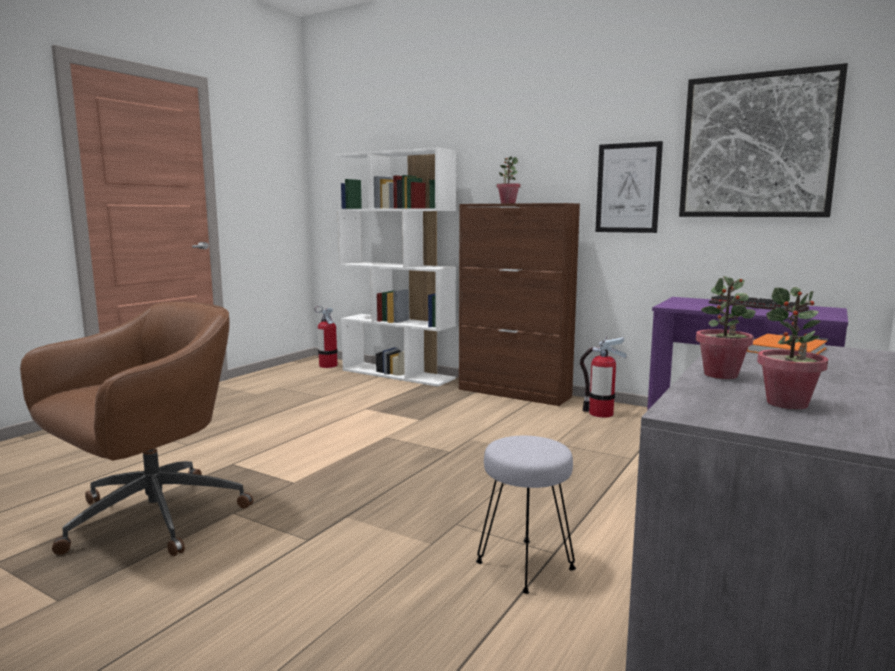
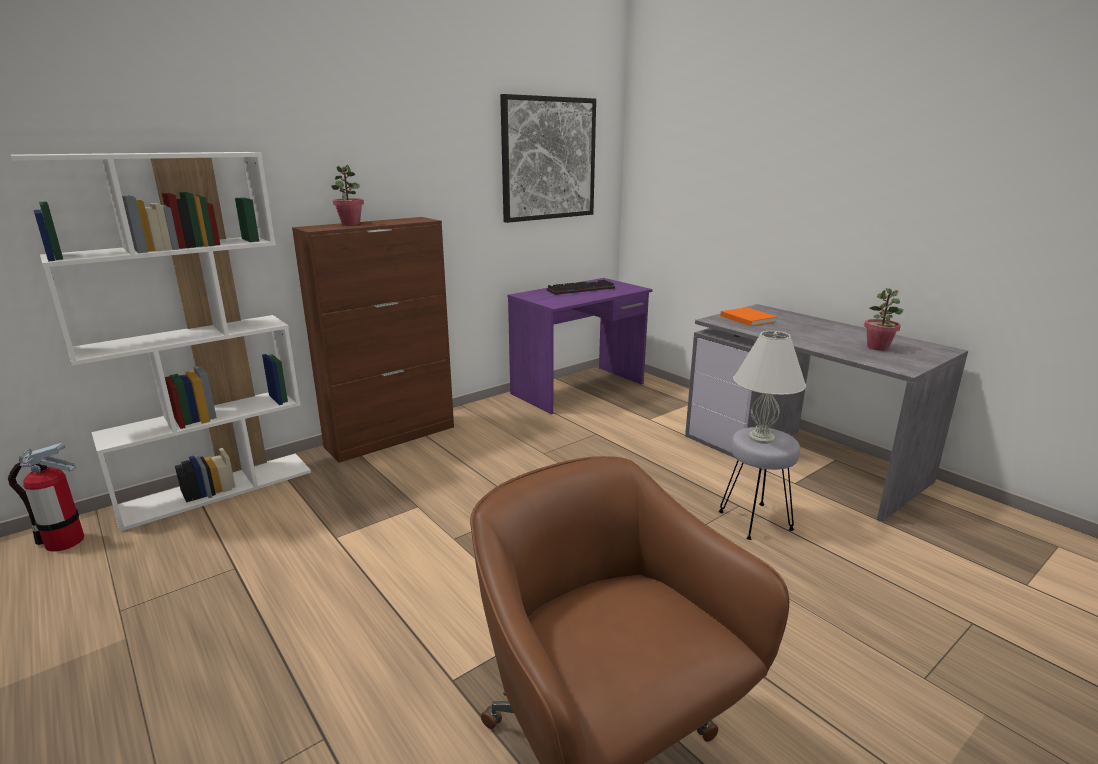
camera: 70 degrees left, 10 degrees up
fire extinguisher [580,336,627,417] -> none
picture [595,141,663,233] -> none
potted plant [696,276,756,379] -> none
none -> white table lamp [733,331,806,444]

